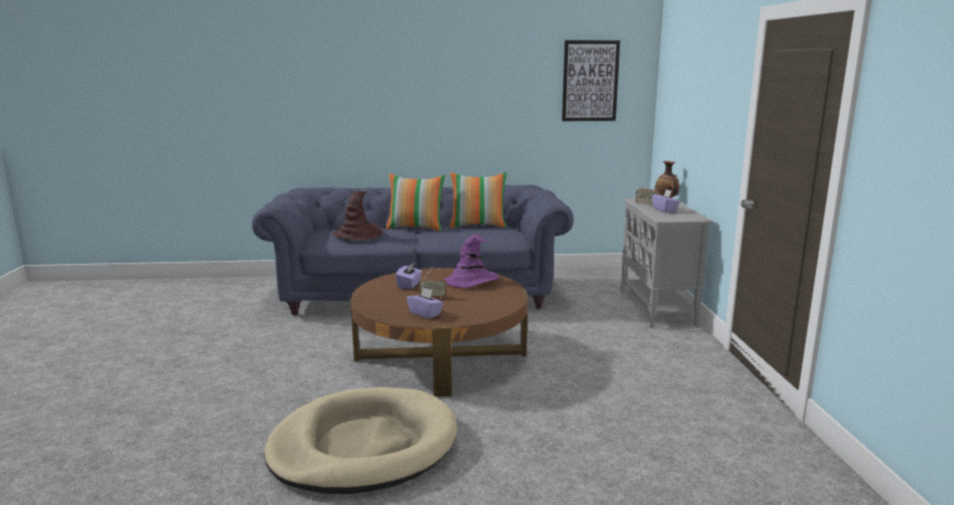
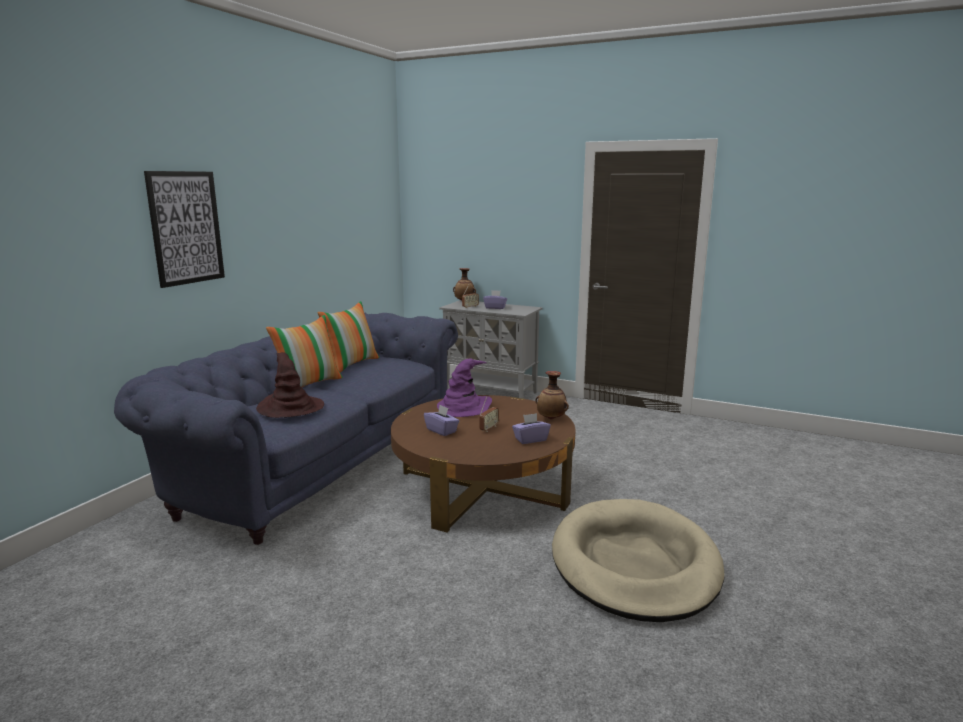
camera: 60 degrees left, 0 degrees up
picture [562,40,620,121] -> picture moved to [144,171,225,288]
none -> vase [535,371,569,420]

